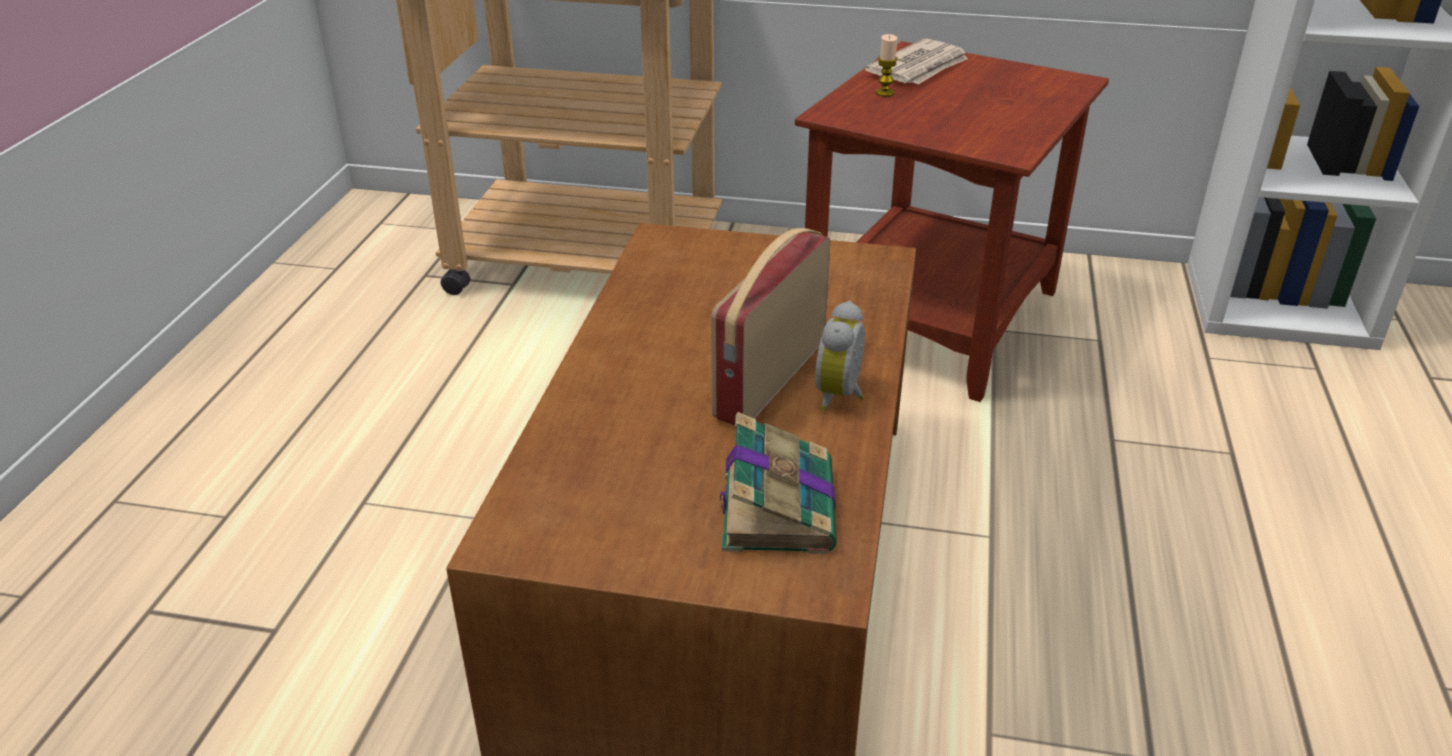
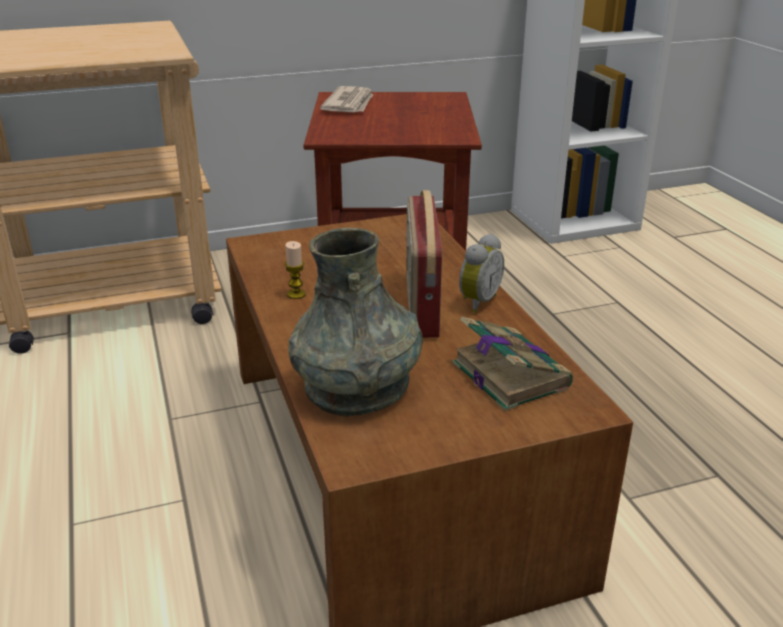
camera: 30 degrees left, 5 degrees down
alarm clock [815,301,865,411] -> alarm clock turned 135 degrees counterclockwise [459,234,504,313]
candle [875,34,898,97] -> candle moved to [285,241,306,299]
none -> grey vase [288,228,423,417]

